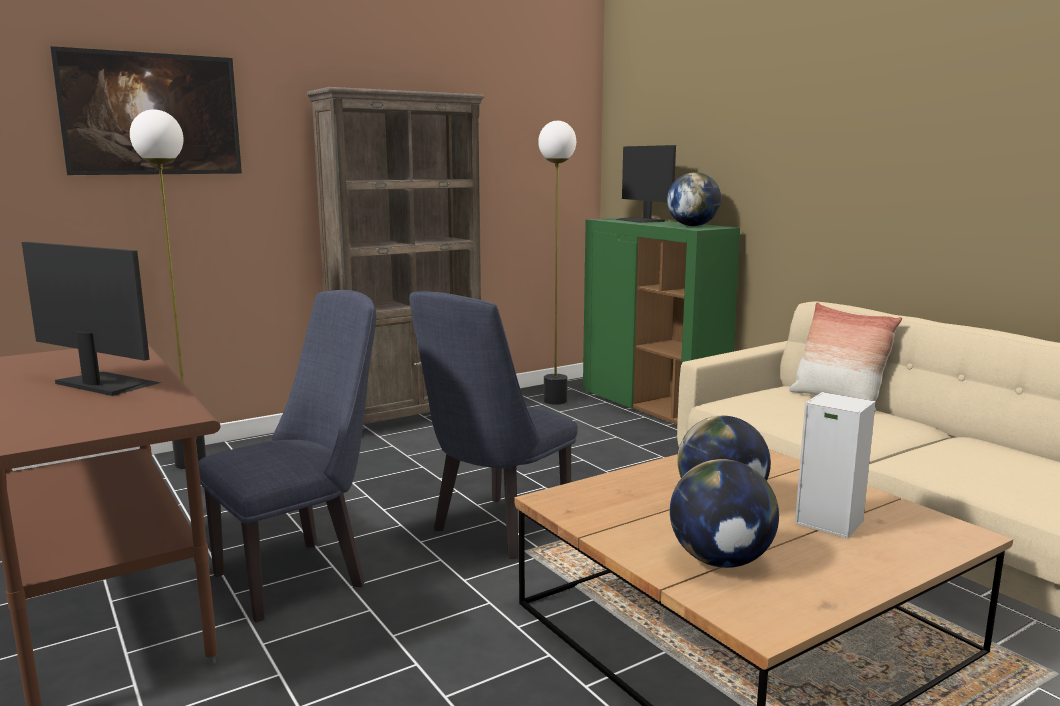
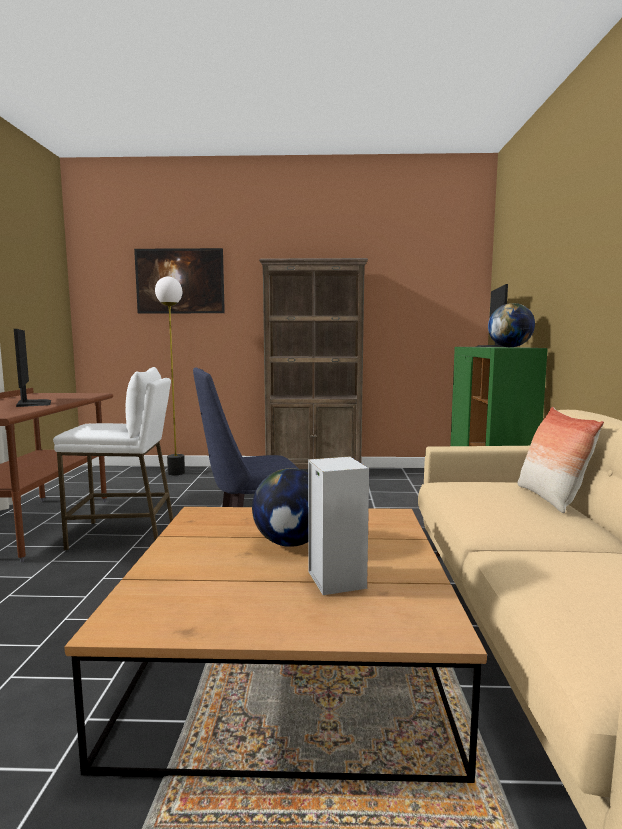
camera: 35 degrees right, 5 degrees down
blue chair [198,290,376,622] -> white stool [53,367,173,551]
floor lamp [538,121,576,405] -> none
globe [670,459,779,568] -> none

